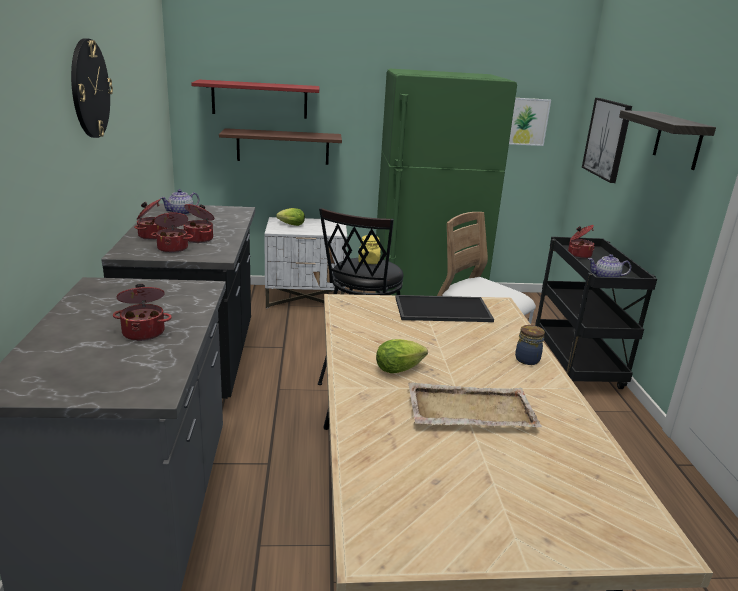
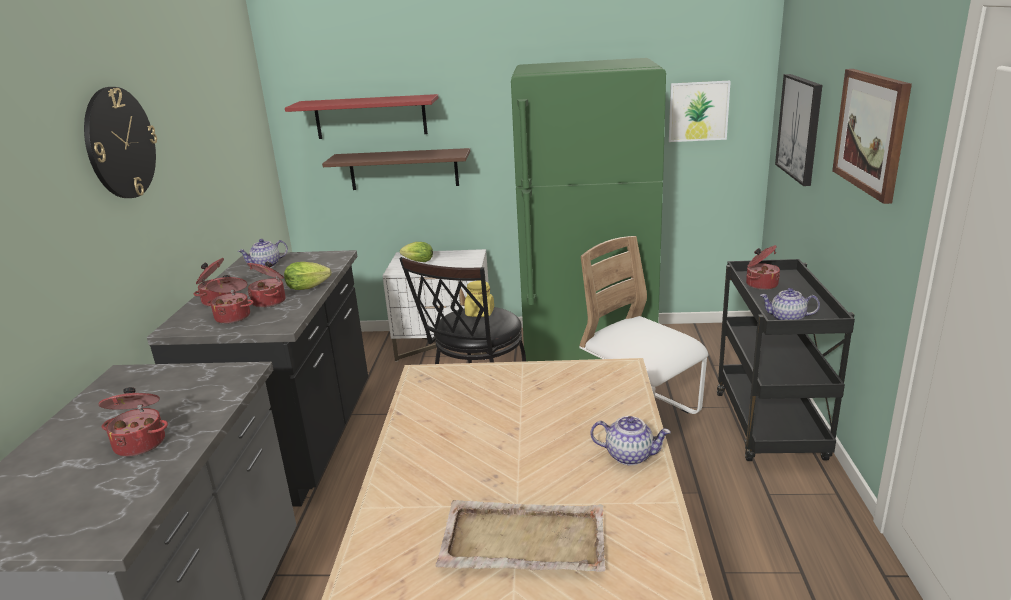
camera: 10 degrees right, 0 degrees up
lettuce [376,339,428,373] -> lettuce moved to [284,262,331,290]
tray [395,295,494,322] -> none
jar [515,325,545,365] -> teapot [590,416,671,465]
shelf [619,110,716,170] -> picture [832,69,912,204]

